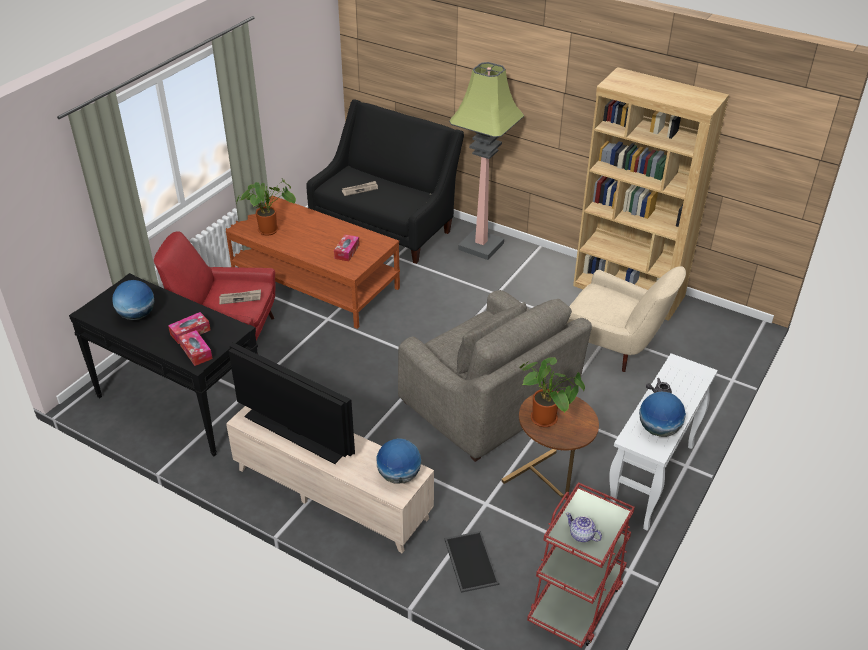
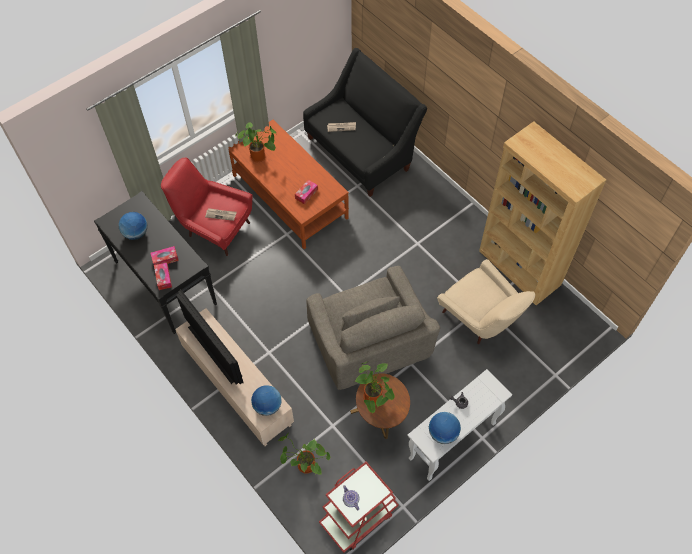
camera: 20 degrees right, 20 degrees up
tray [444,531,499,593] -> potted plant [278,434,330,475]
floor lamp [449,62,524,260] -> none

